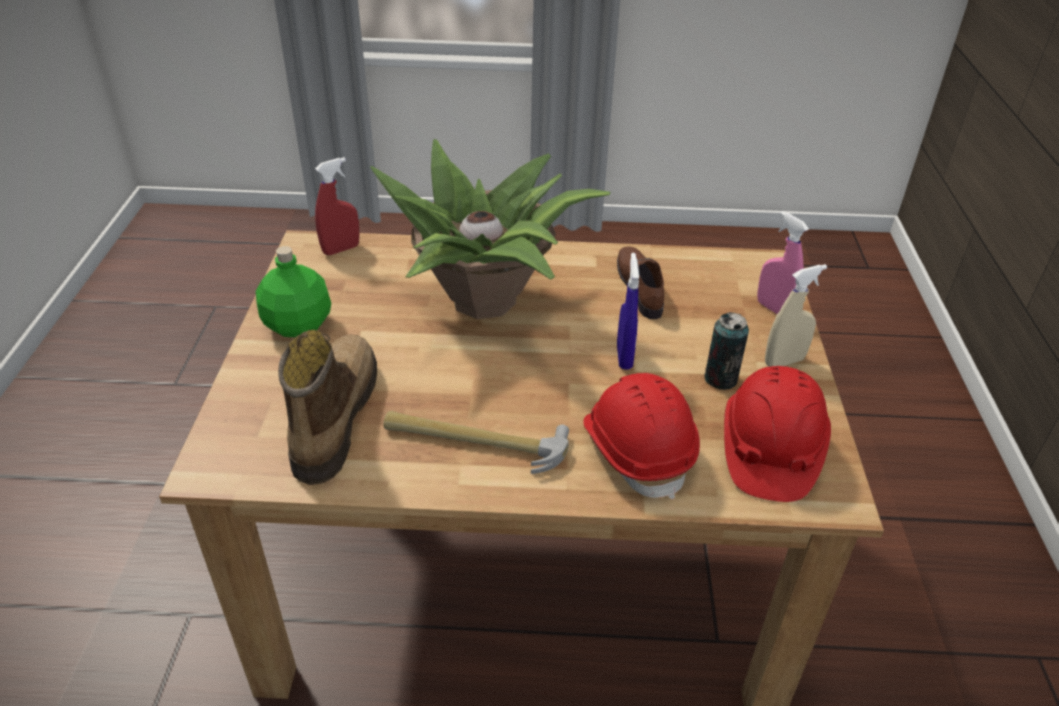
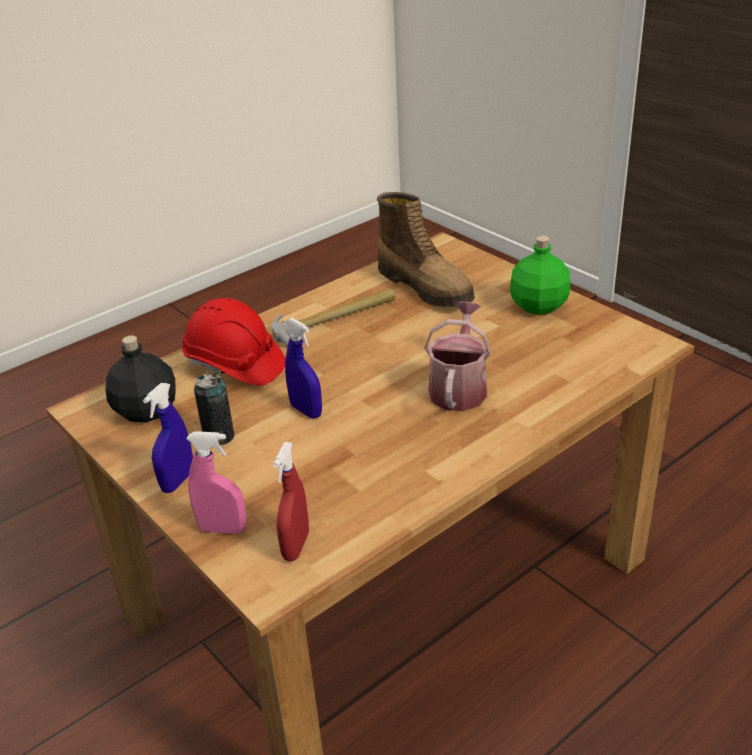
camera: 140 degrees right, 5 degrees down
red spray bottle [315,157,360,255] -> red spray bottle moved to [273,442,309,562]
potted plant [370,139,611,319] -> watering can [424,302,491,411]
brown shoe [617,247,664,319] -> none
red hard hat [724,366,831,502] -> black bottle [106,336,176,422]
beige spray bottle [765,264,827,367] -> blue spray bottle [143,383,193,493]

